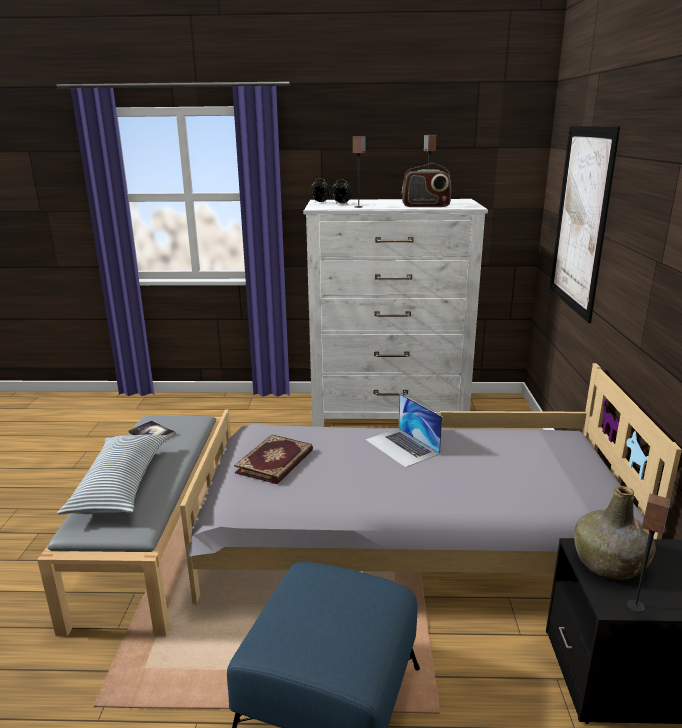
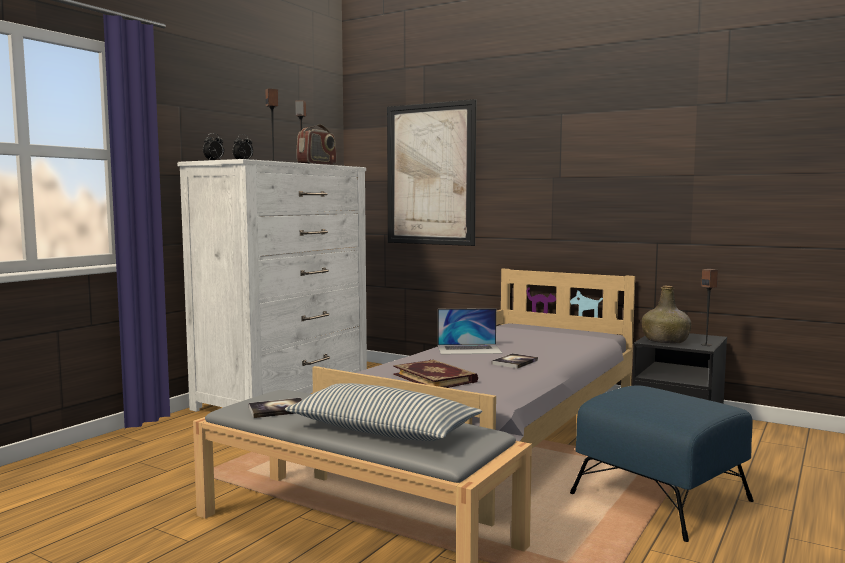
camera: 60 degrees left, 15 degrees down
none -> book [492,353,538,369]

